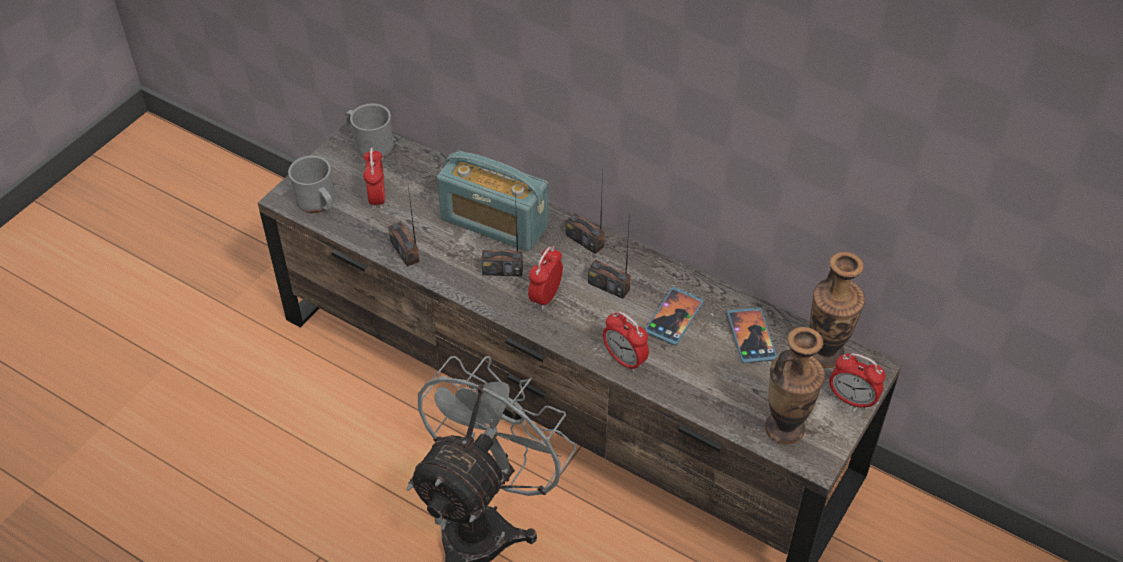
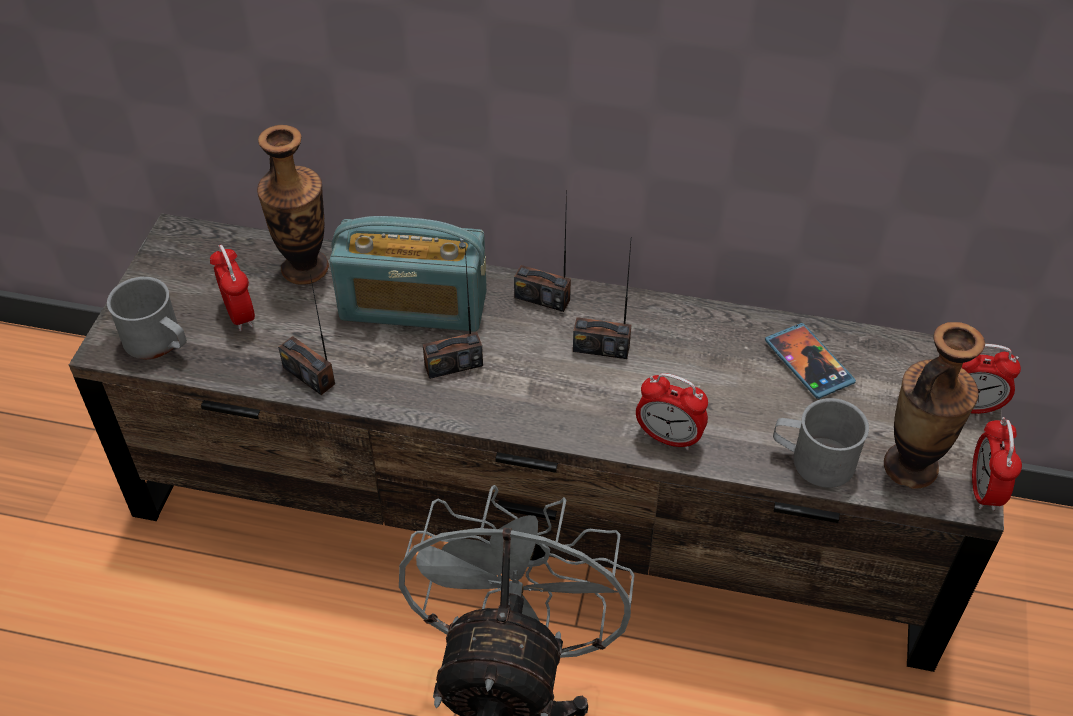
camera: 20 degrees left, 0 degrees up
grey mug [345,103,394,157] -> grey mug moved to [773,398,869,488]
alarm clock [528,246,563,309] -> alarm clock moved to [972,417,1022,511]
phone [645,287,704,346] -> none
vase [810,252,865,368] -> vase moved to [257,125,329,285]

